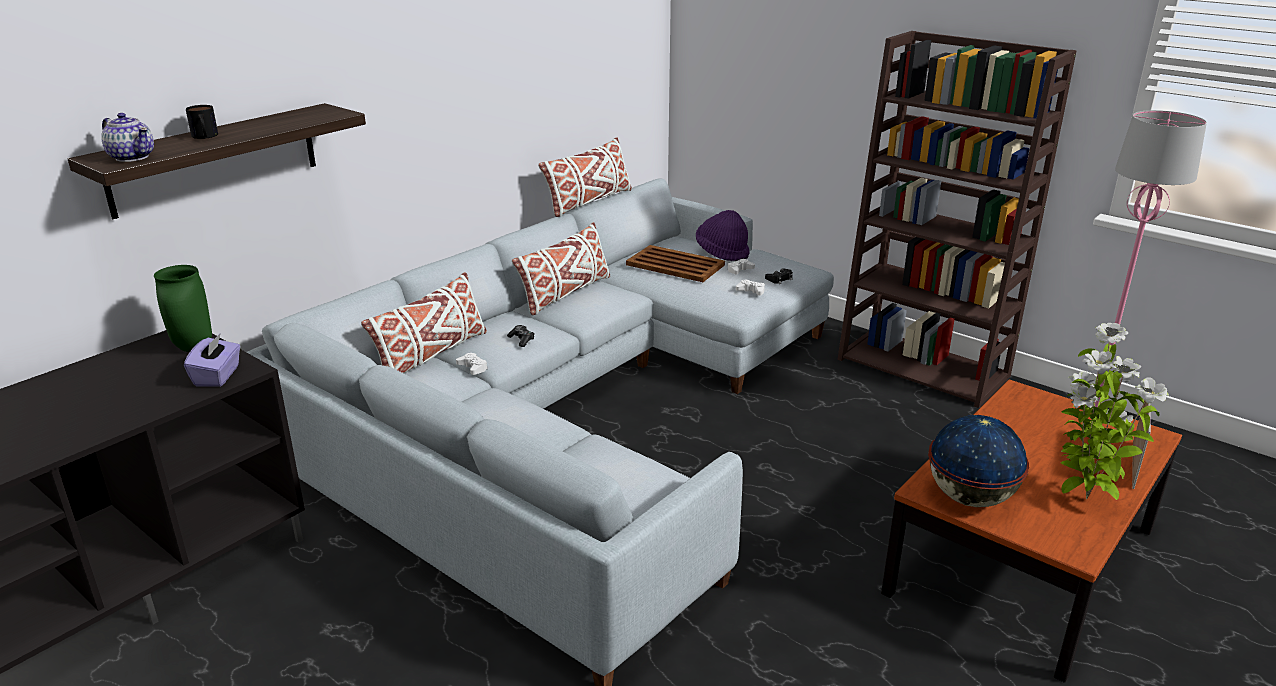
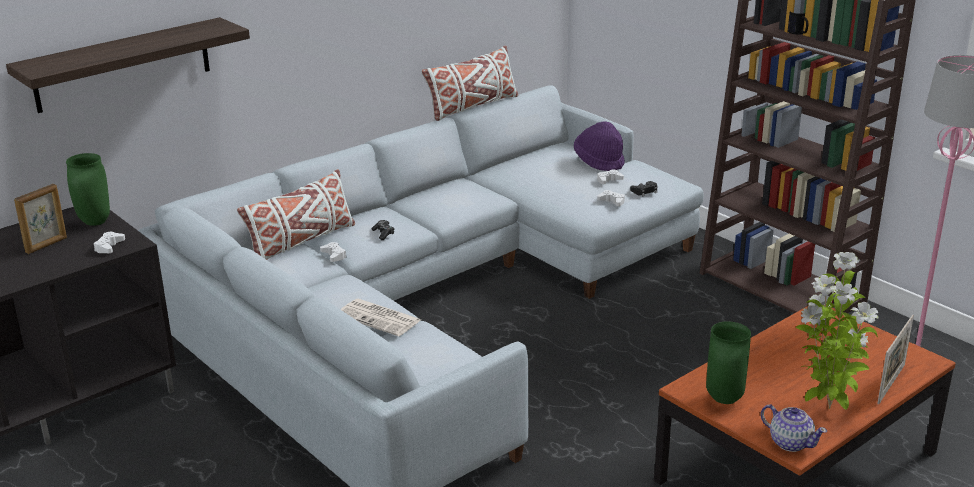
camera: 10 degrees right, 0 degrees up
teapot [101,113,154,162] -> teapot moved to [761,404,827,452]
purple tissue box [184,333,240,387] -> white game controller [94,232,125,253]
mug [186,105,218,139] -> mug moved to [787,12,808,35]
white pillow [512,222,610,315] -> none
brown tray [626,245,725,282] -> none
globe [928,415,1029,507] -> green vase [706,321,751,404]
none -> picture frame [14,184,67,254]
none -> newspaper [340,299,421,336]

